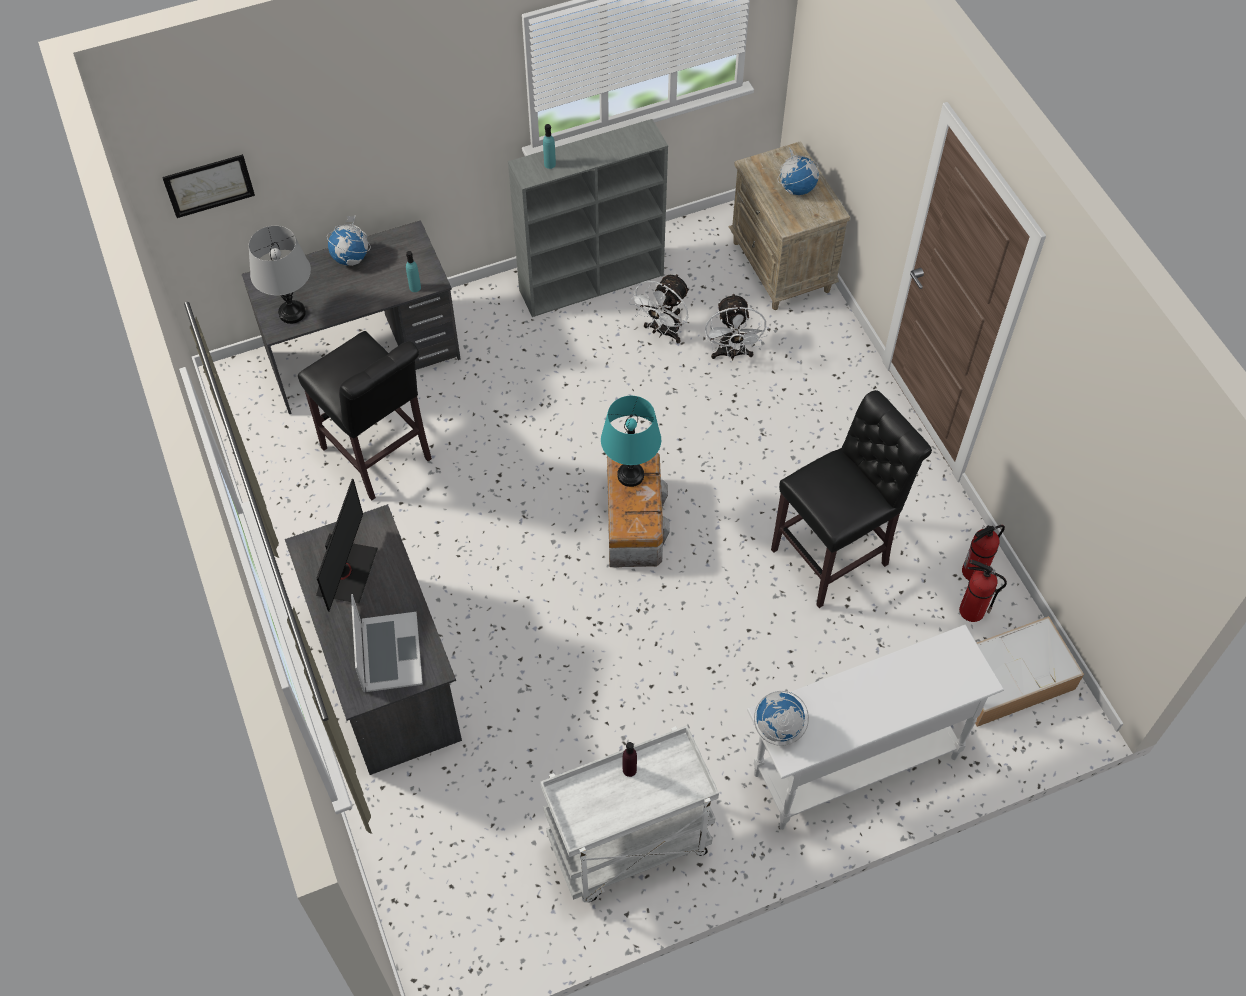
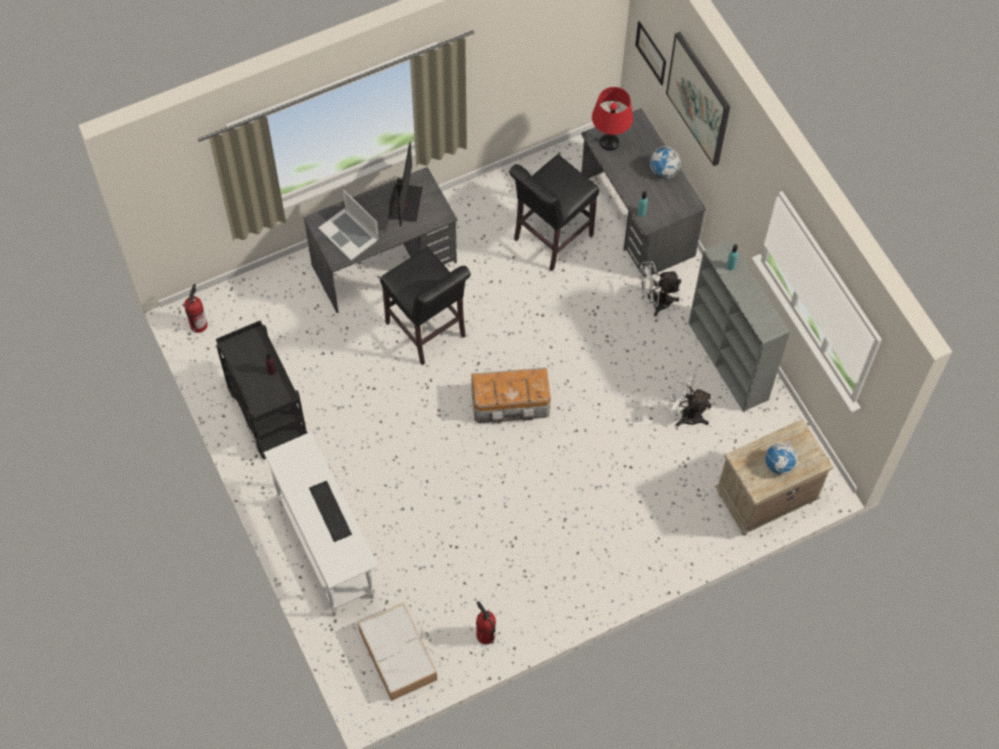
camera: 85 degrees right, 5 degrees up
grey table lamp [249,226,311,324] -> red table lamp [592,87,633,151]
monitor [316,479,378,612] -> monitor turned 90 degrees counterclockwise [388,142,423,227]
laptop [351,594,423,692] -> laptop turned 60 degrees clockwise [318,190,379,260]
white cart [540,726,719,902] -> black cart [216,321,307,460]
turquoise table lamp [601,396,661,487] -> none
white fan [705,293,767,360] -> white fan moved to [640,261,681,317]
globe [754,691,809,746] -> none
black stool [771,390,932,608] -> black stool moved to [380,247,471,365]
fire extinguisher [959,560,1007,622] -> fire extinguisher moved to [184,284,208,333]
none -> keyboard [309,481,352,542]
none -> picture [666,32,730,166]

